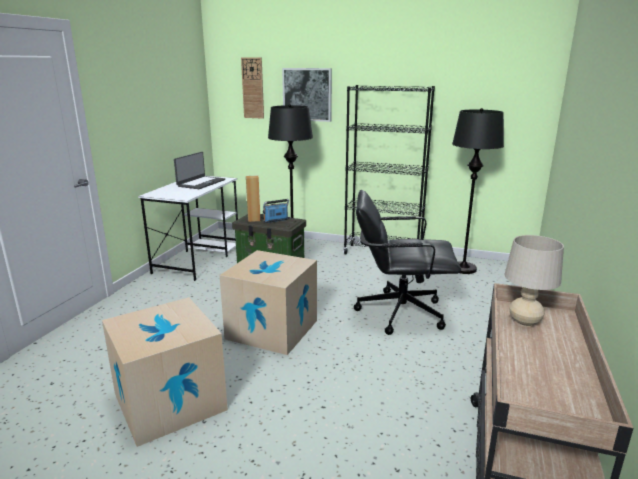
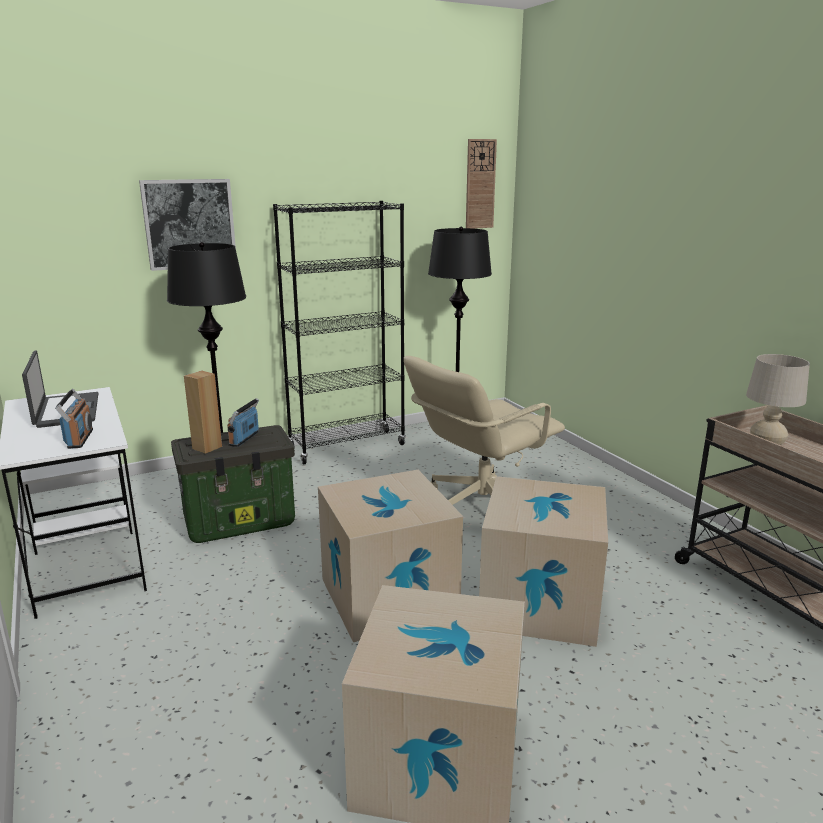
camera: 45 degrees left, 0 degrees up
wall clock [241,58,264,119] -> wall clock moved to [466,139,497,229]
black office chair [354,190,461,335] -> beige office chair [404,356,565,505]
none -> radio [55,389,93,449]
none -> cardboard box [479,476,608,647]

